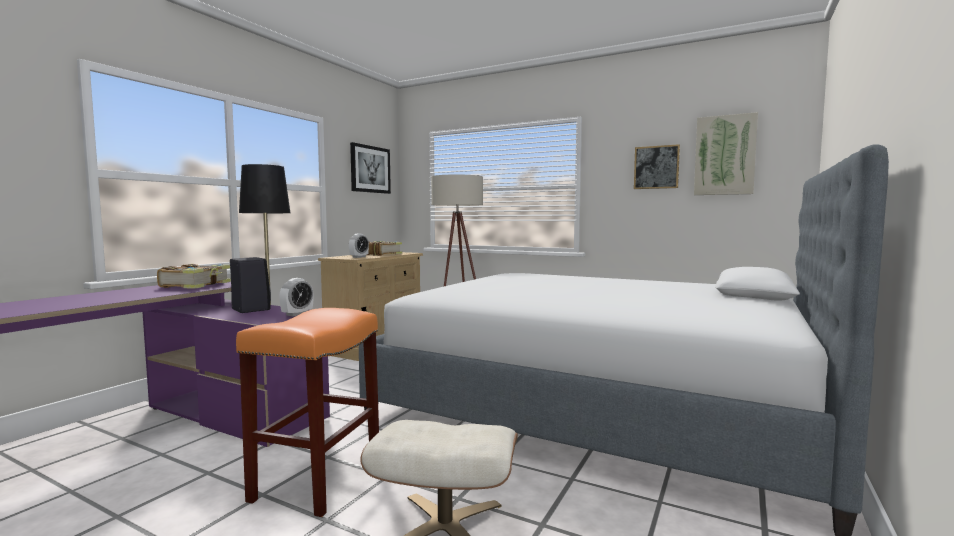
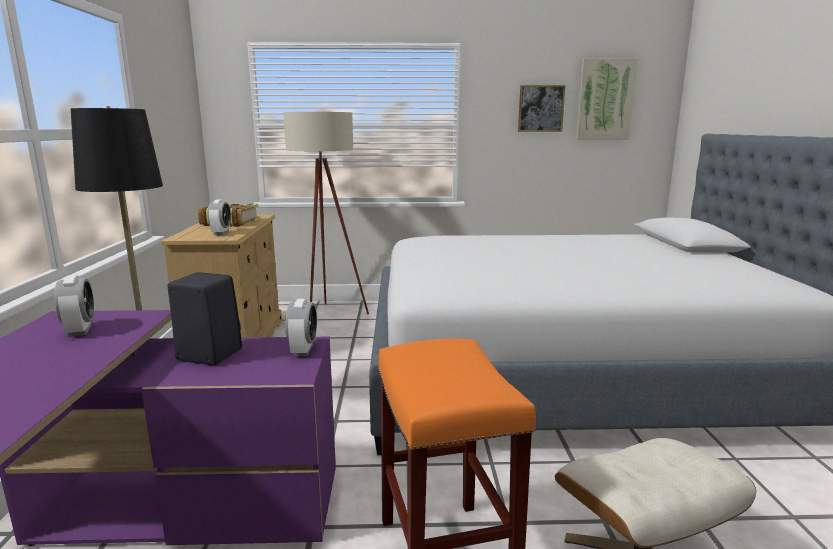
camera: 30 degrees left, 10 degrees up
book [157,264,231,289] -> alarm clock [54,275,94,337]
picture [350,142,391,194] -> none

